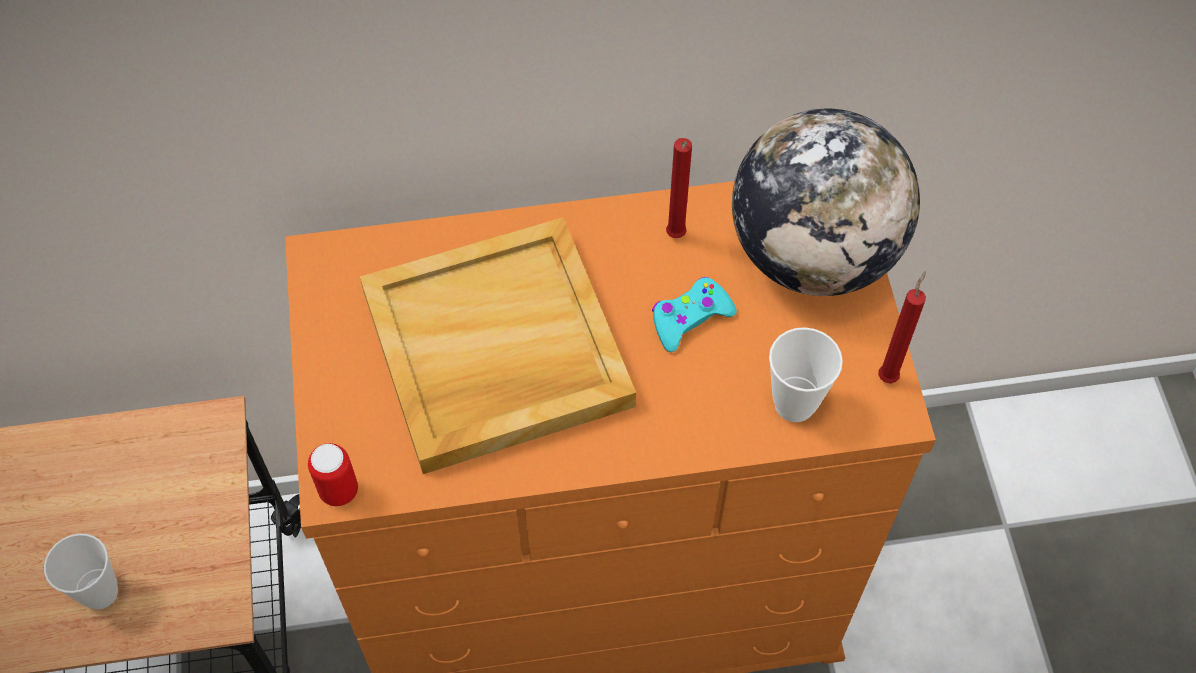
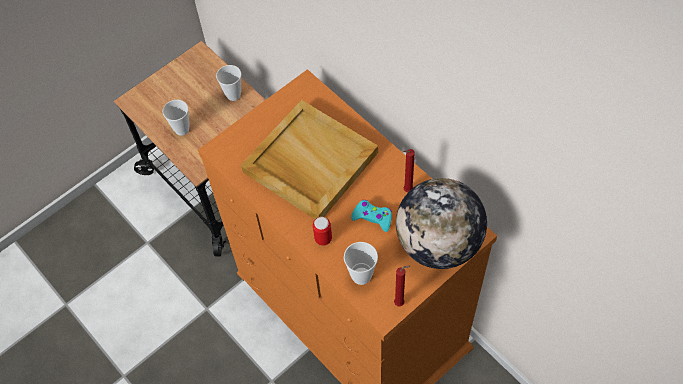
camera: 60 degrees right, 0 degrees up
can [308,443,358,506] -> can moved to [313,217,332,246]
none -> cup [216,65,241,101]

